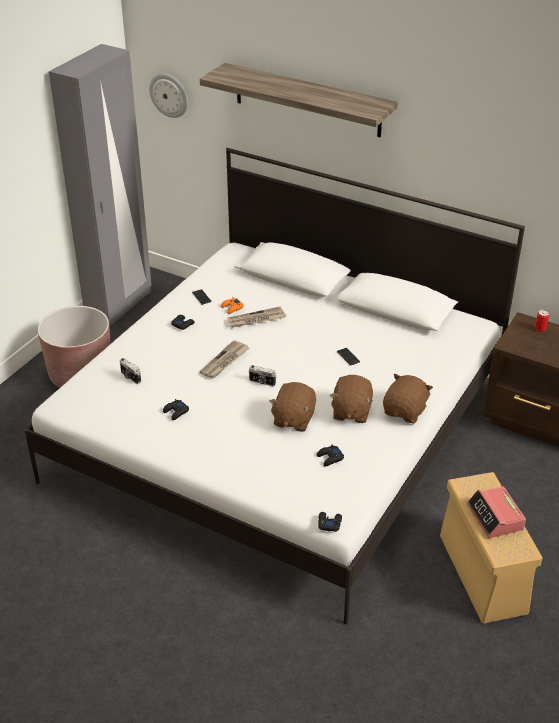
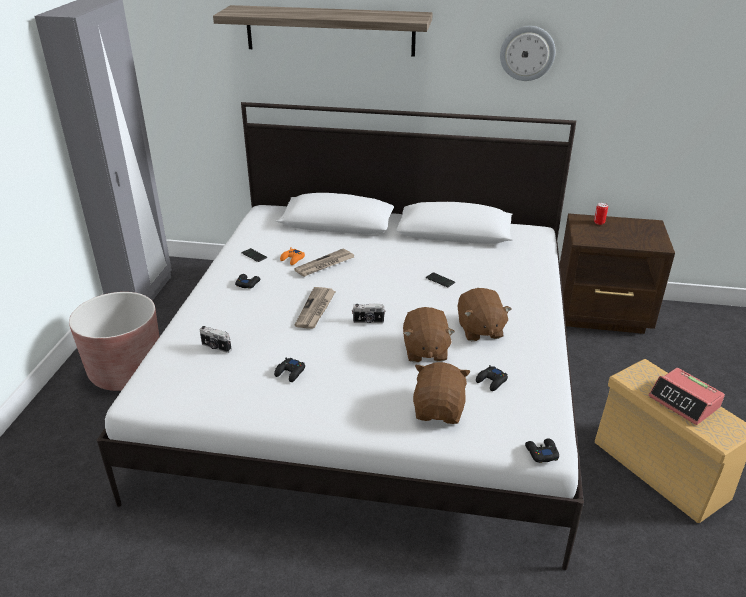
camera: 20 degrees left, 5 degrees down
wall clock [149,73,188,118] -> wall clock moved to [500,26,555,81]
brown plush toy [383,373,433,424] -> brown plush toy moved to [413,362,470,424]

